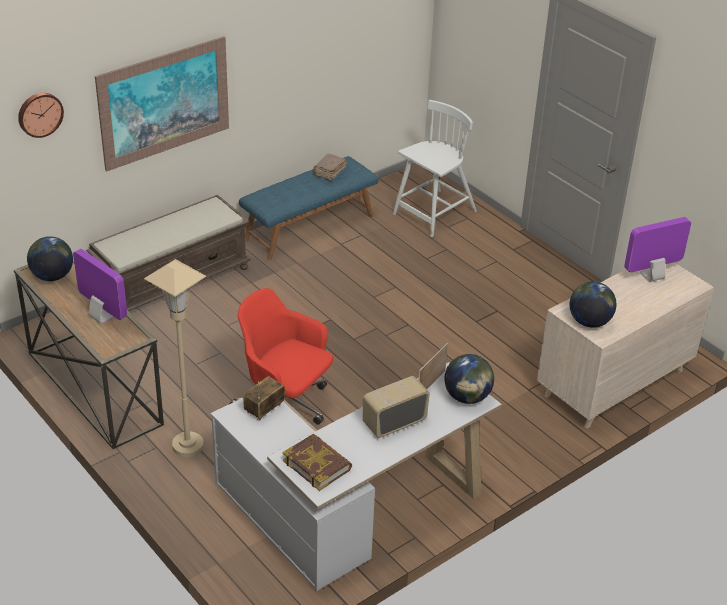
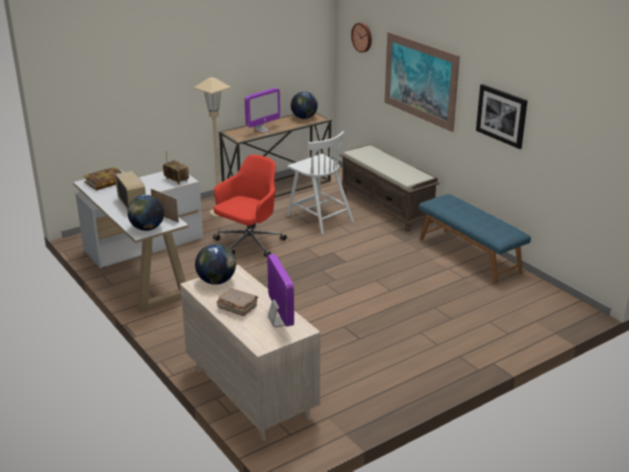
camera: 95 degrees right, 10 degrees down
brown book [313,154,347,181] -> brown book moved to [217,288,258,316]
white chair [393,100,477,237] -> white chair moved to [287,131,354,235]
none -> picture [476,84,528,149]

